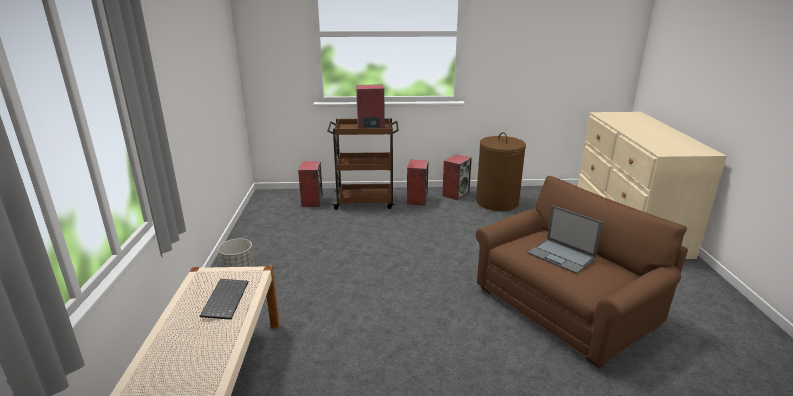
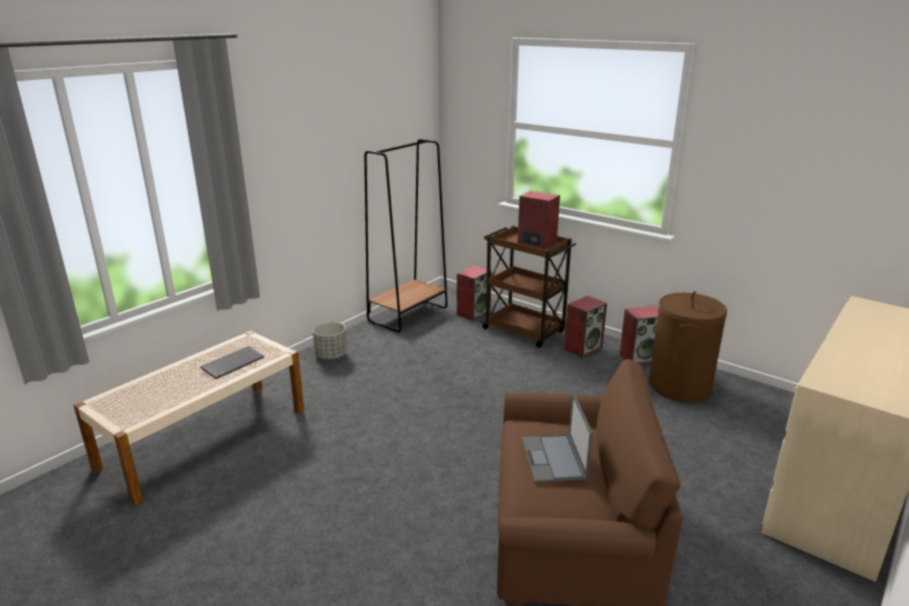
camera: 40 degrees right, 0 degrees up
none -> clothes rack [364,139,448,333]

